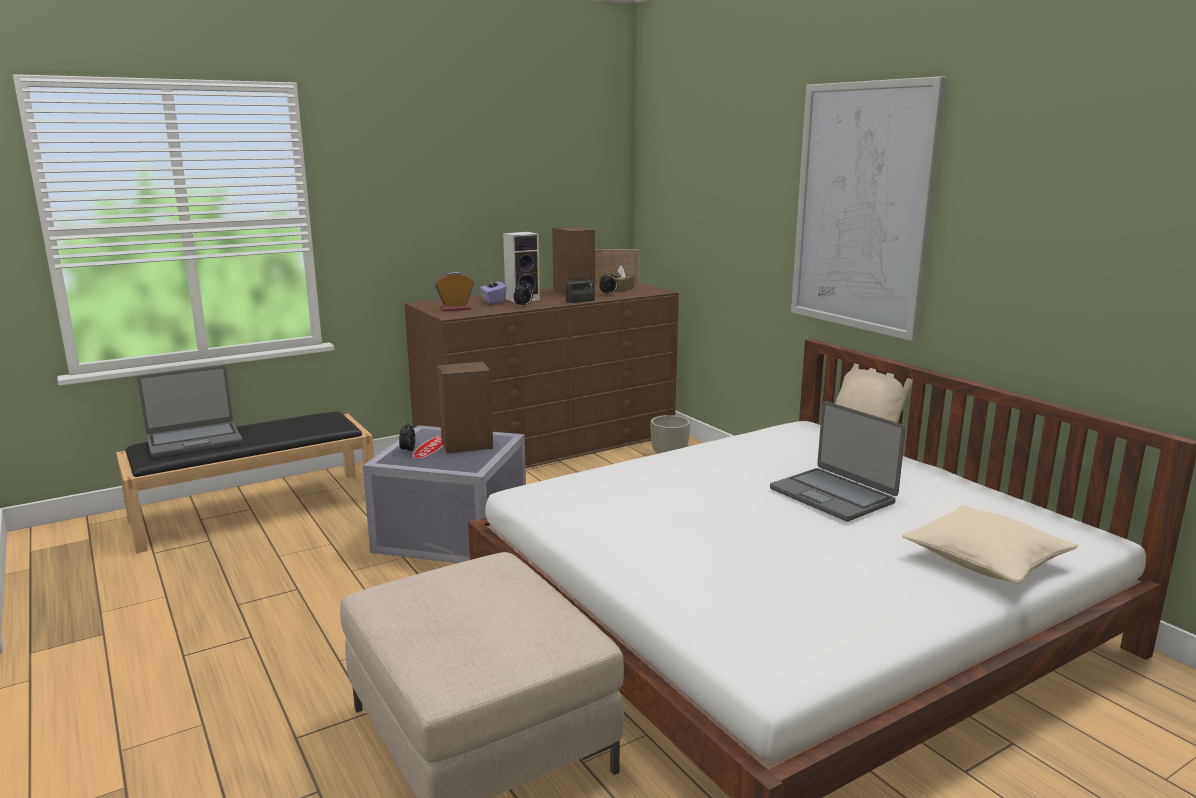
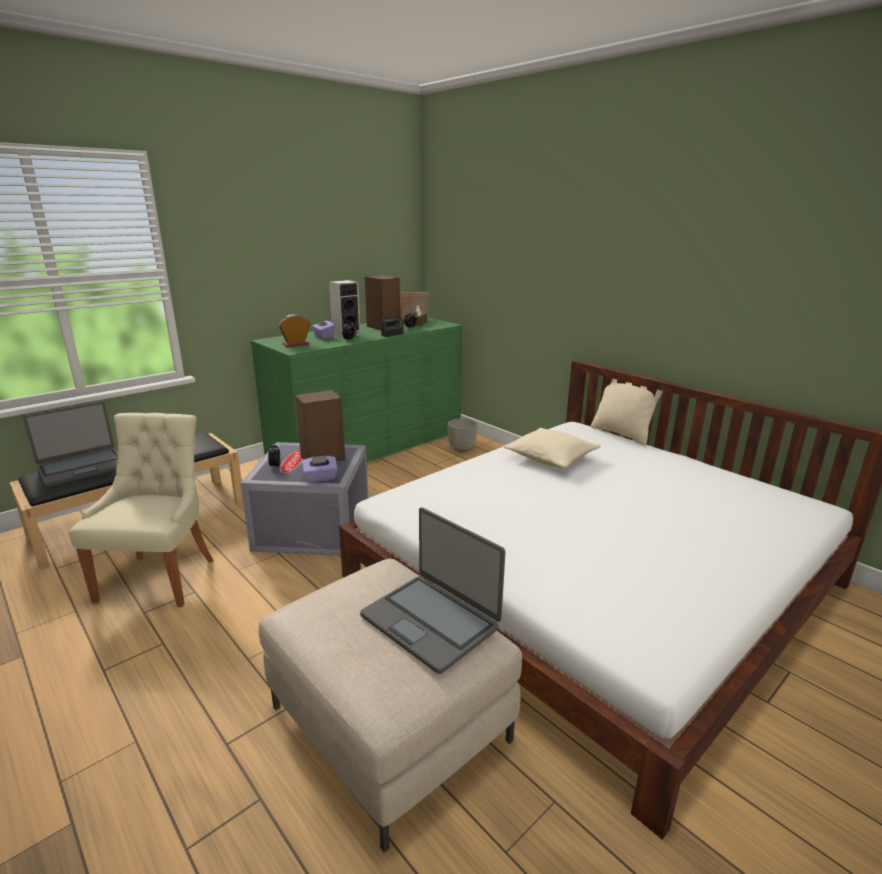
camera: 10 degrees left, 5 degrees up
brown dresser [405,282,679,468] -> green dresser [251,318,463,463]
laptop [770,401,906,522] -> laptop moved to [360,507,505,674]
picture [791,76,946,341] -> none
beige pillow [902,505,1078,584] -> beige pillow moved to [504,428,601,468]
none -> beige chair [69,413,214,607]
none -> purple tissue box [302,456,338,483]

